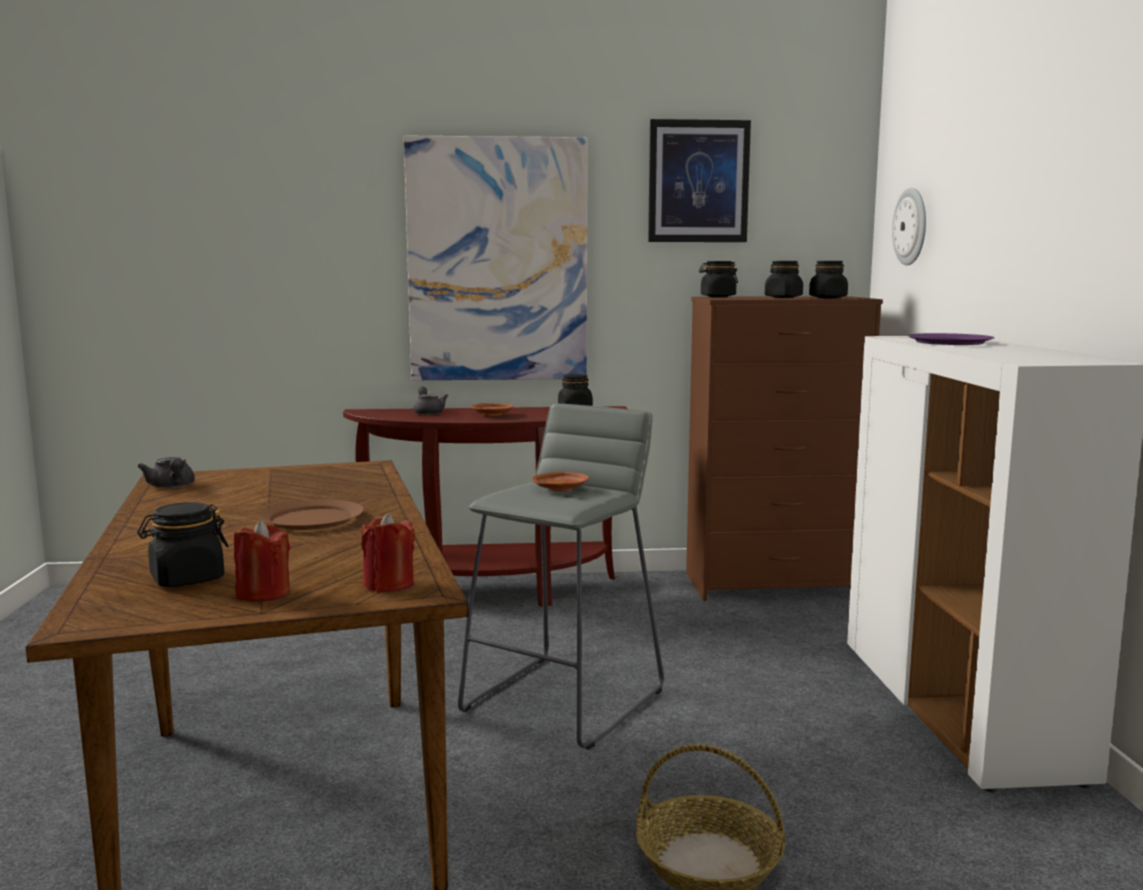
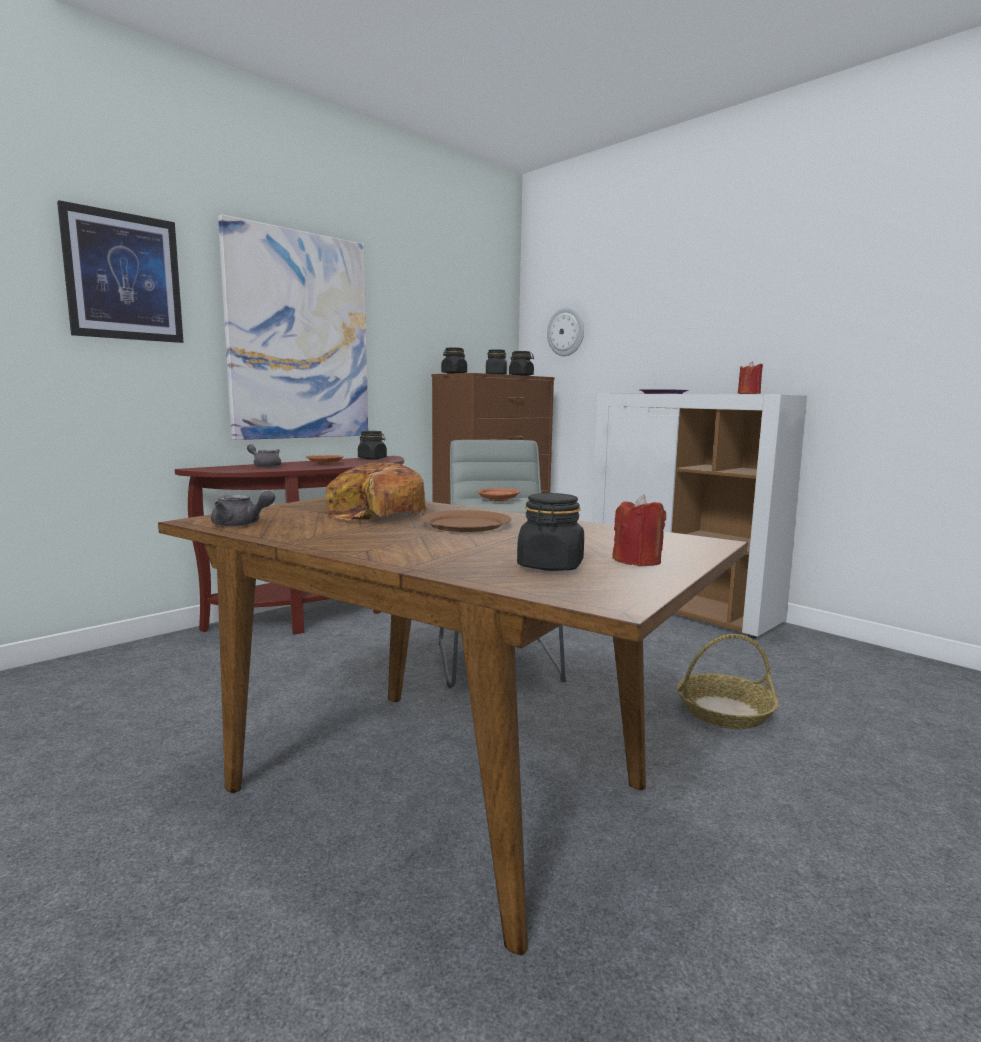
camera: 40 degrees left, 0 degrees up
red candle [361,513,415,593] -> red candle moved to [738,361,763,394]
picture [648,119,751,242] -> picture moved to [57,200,184,343]
none -> bread [326,463,428,520]

